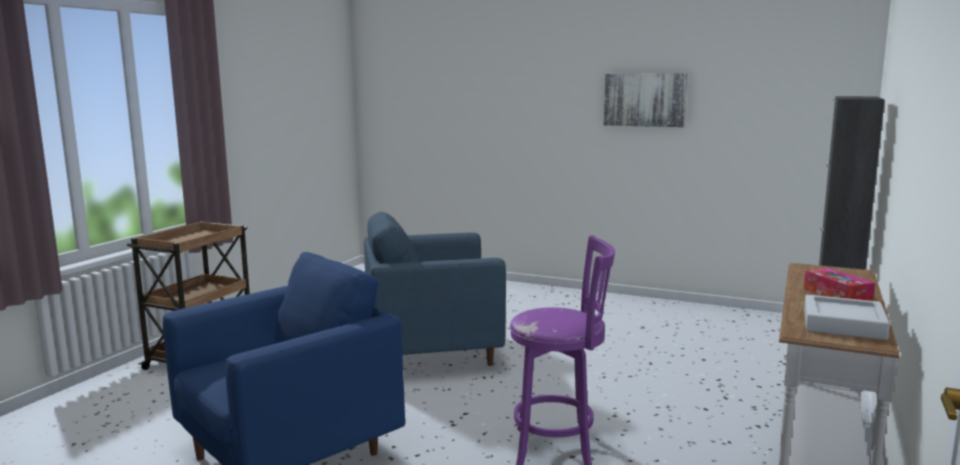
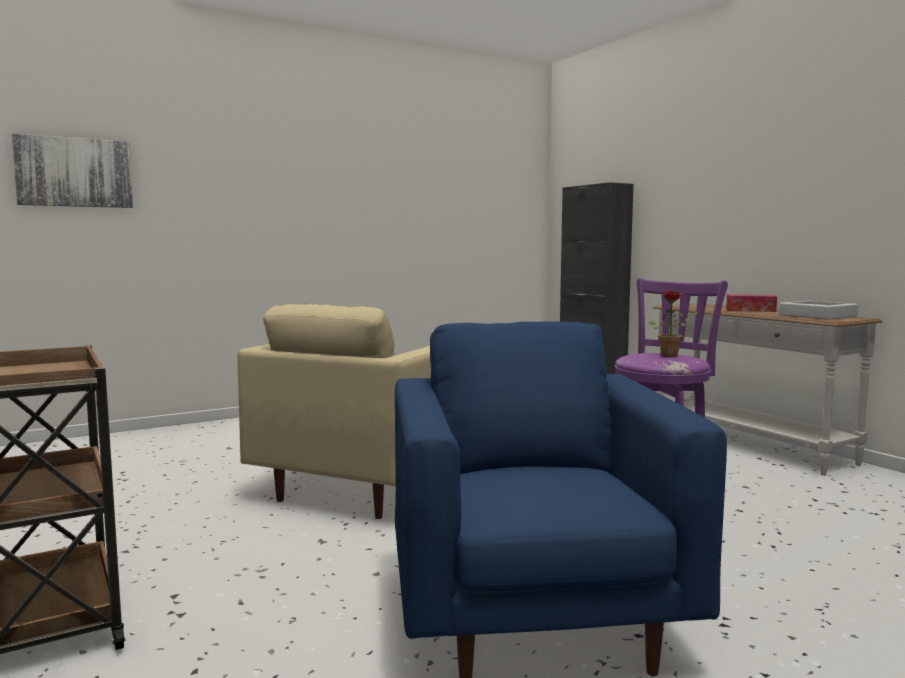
camera: 55 degrees left, 5 degrees down
blue armchair [364,212,506,366] -> beige armchair [237,304,431,519]
picture [604,73,687,127] -> picture moved to [12,134,134,208]
none -> potted plant [649,290,698,357]

